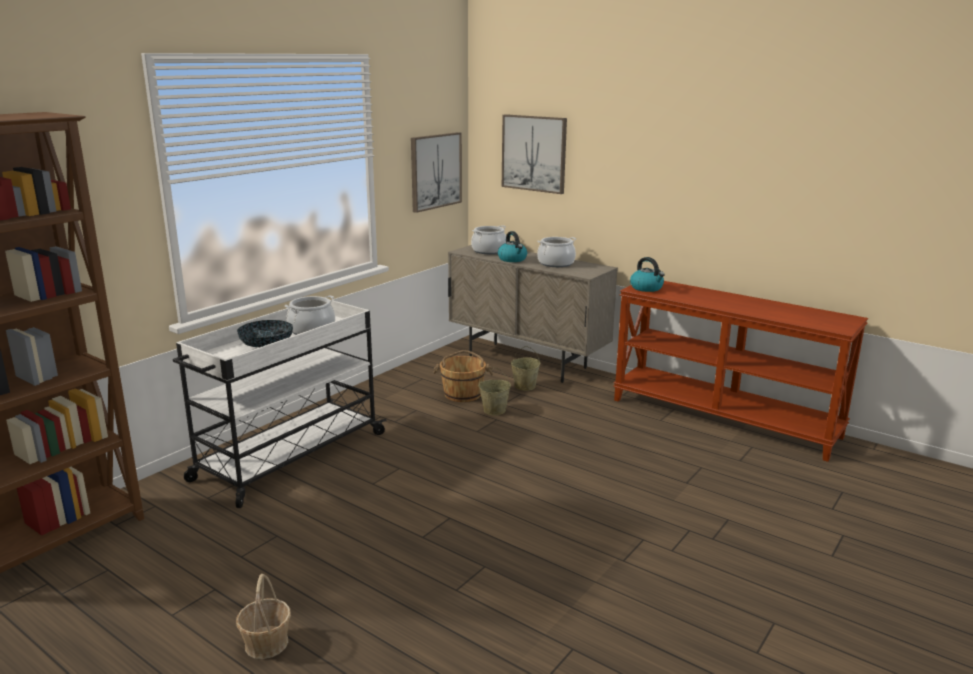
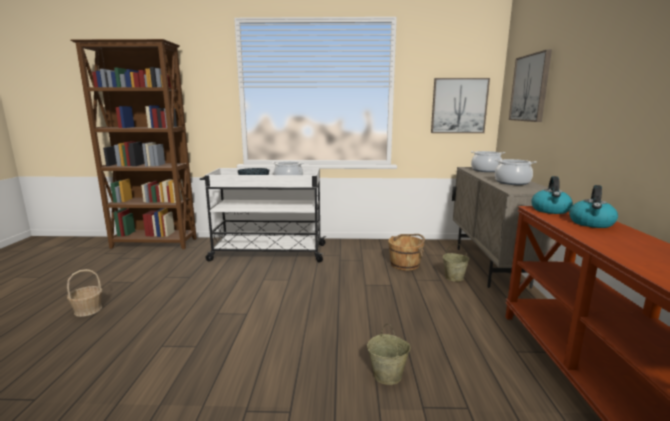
camera: 55 degrees right, 5 degrees down
beige bucket [479,367,511,415] -> beige bucket moved to [367,324,411,385]
kettle [498,231,527,262] -> kettle moved to [569,185,618,228]

